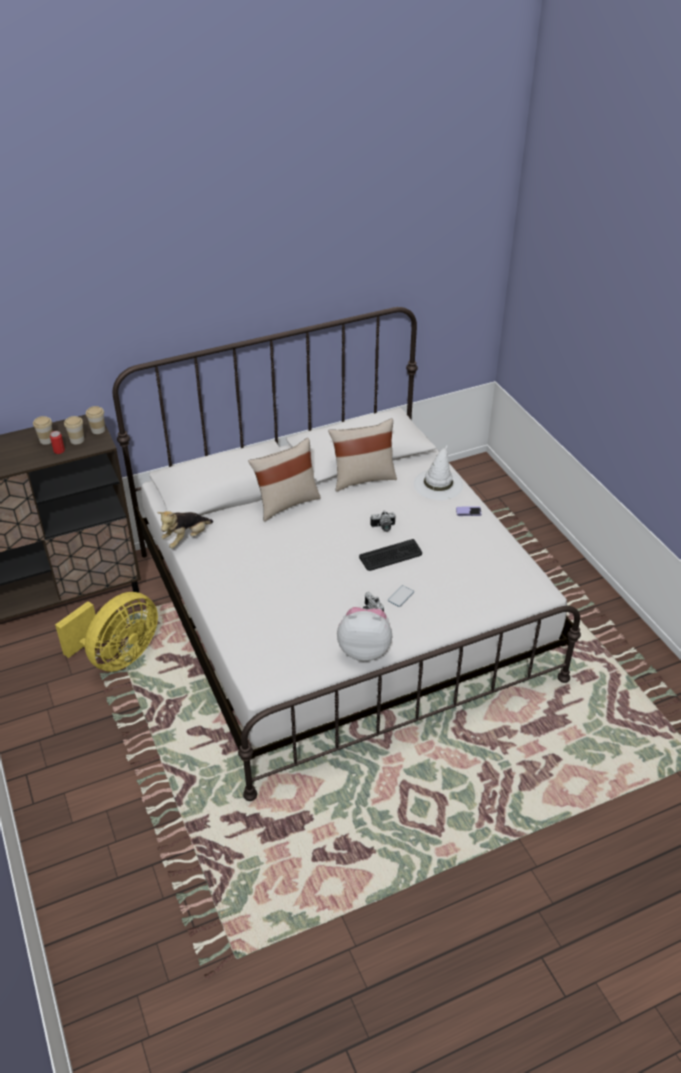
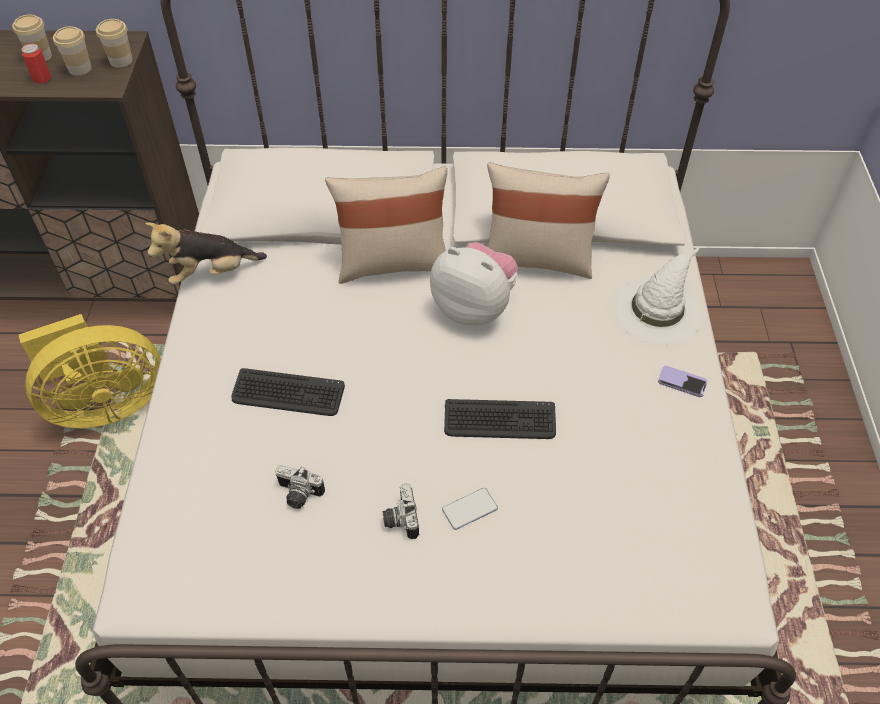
camera: 25 degrees right, 10 degrees up
plush toy [337,607,392,661] -> plush toy moved to [430,242,518,325]
camera [370,510,396,532] -> camera moved to [275,465,325,509]
none -> keyboard [232,368,345,416]

